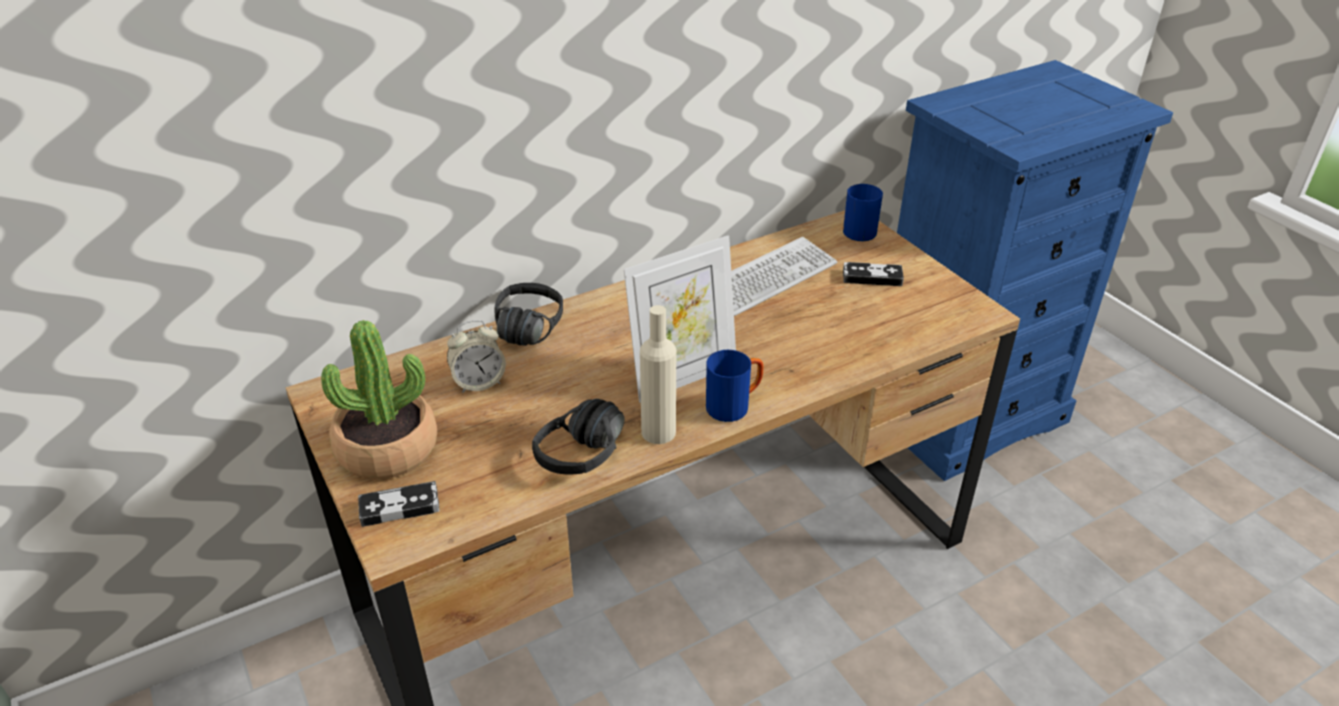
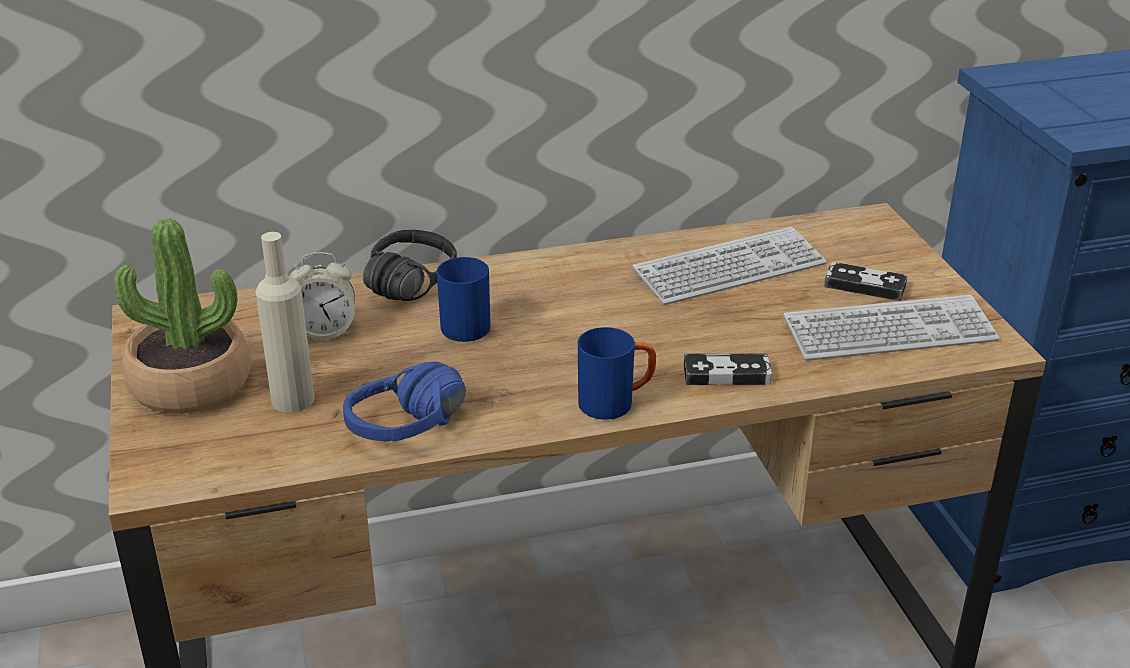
camera: 15 degrees right, 5 degrees down
game controller [358,481,440,527] -> game controller moved to [683,353,772,385]
black headphones [532,399,625,474] -> blue headphones [343,361,466,442]
picture frame [624,235,736,403] -> none
beige bottle [640,305,676,444] -> beige bottle moved to [255,232,315,412]
blue mug [843,184,883,241] -> blue mug moved to [436,257,490,342]
none -> keyboard [783,295,999,361]

